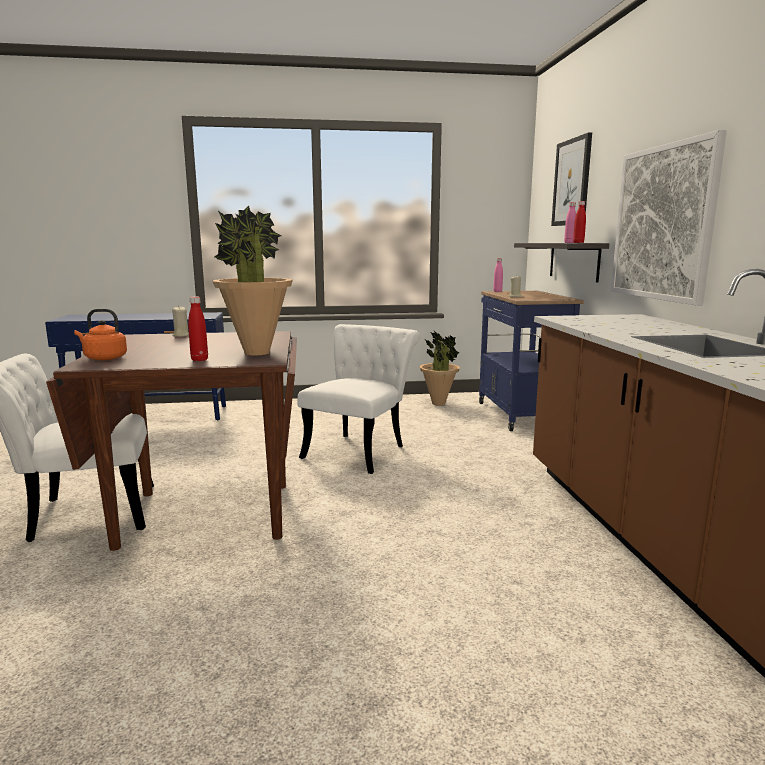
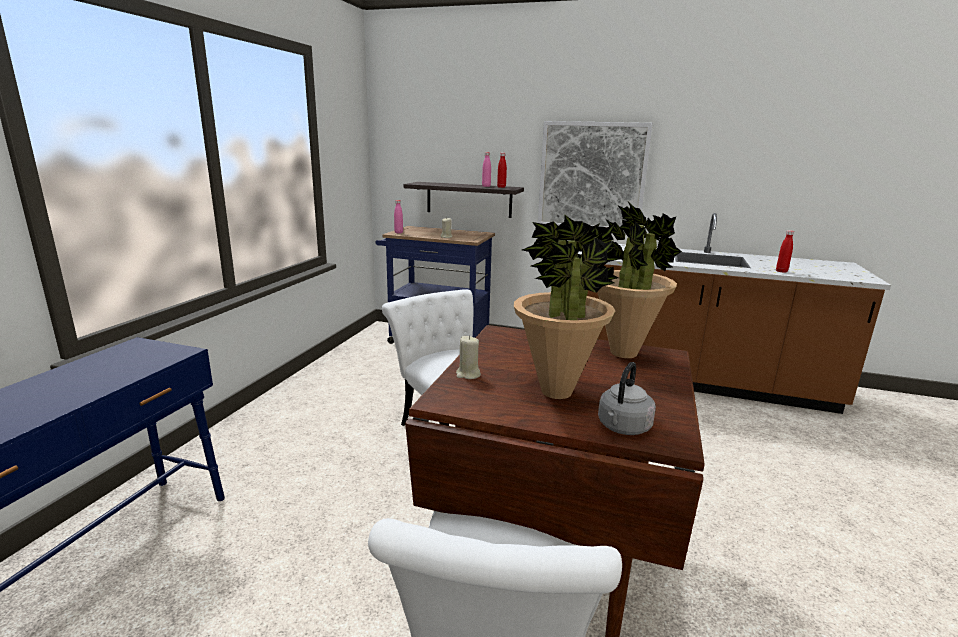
camera: 65 degrees left, 5 degrees up
orange kettle [74,309,127,360] -> grey kettle [598,362,656,435]
red bottle [188,296,208,361] -> red bottle moved to [776,230,794,273]
potted plant [420,331,460,406] -> potted plant moved to [514,215,620,399]
picture [551,133,592,226] -> none

